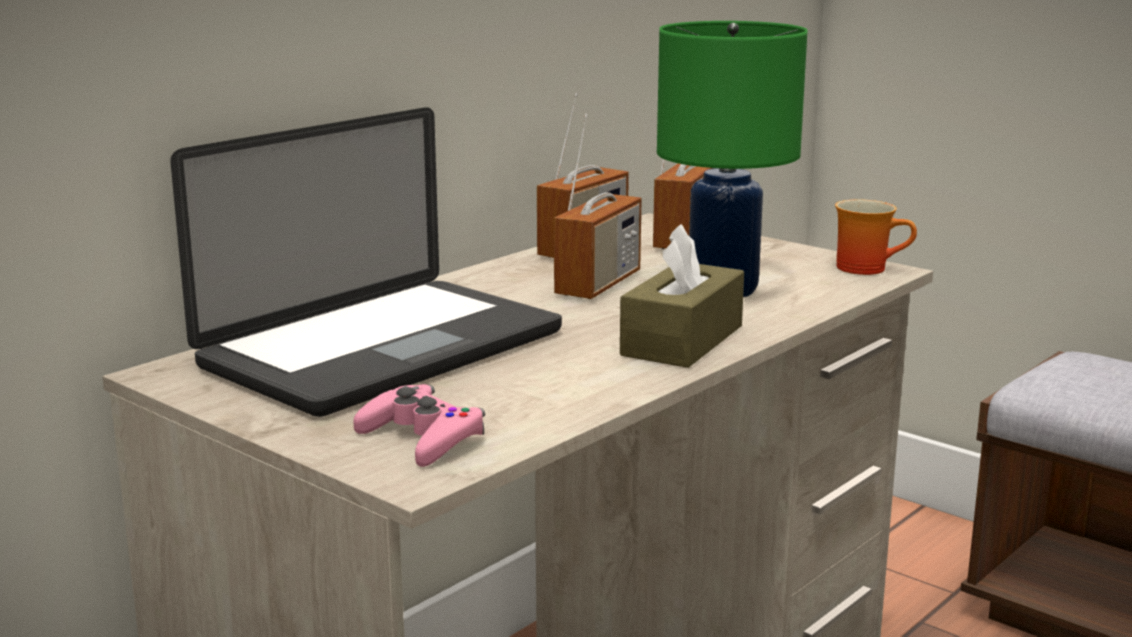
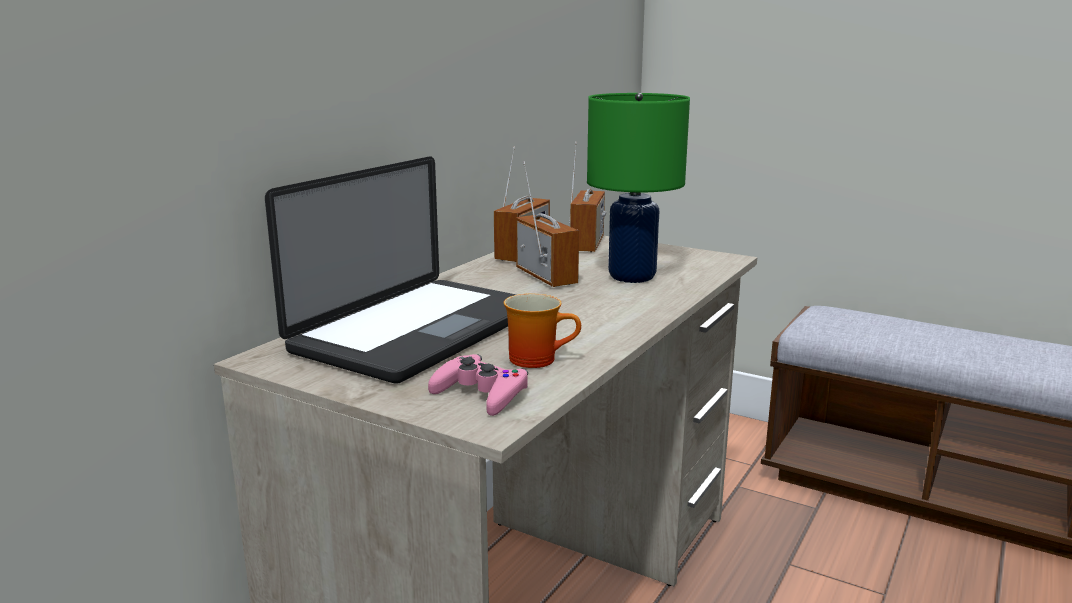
camera: 10 degrees left, 0 degrees up
radio [554,113,641,299] -> radio turned 45 degrees counterclockwise [516,161,579,287]
brown tissue box [620,224,744,368] -> none
mug [835,199,917,275] -> mug moved to [504,293,581,368]

